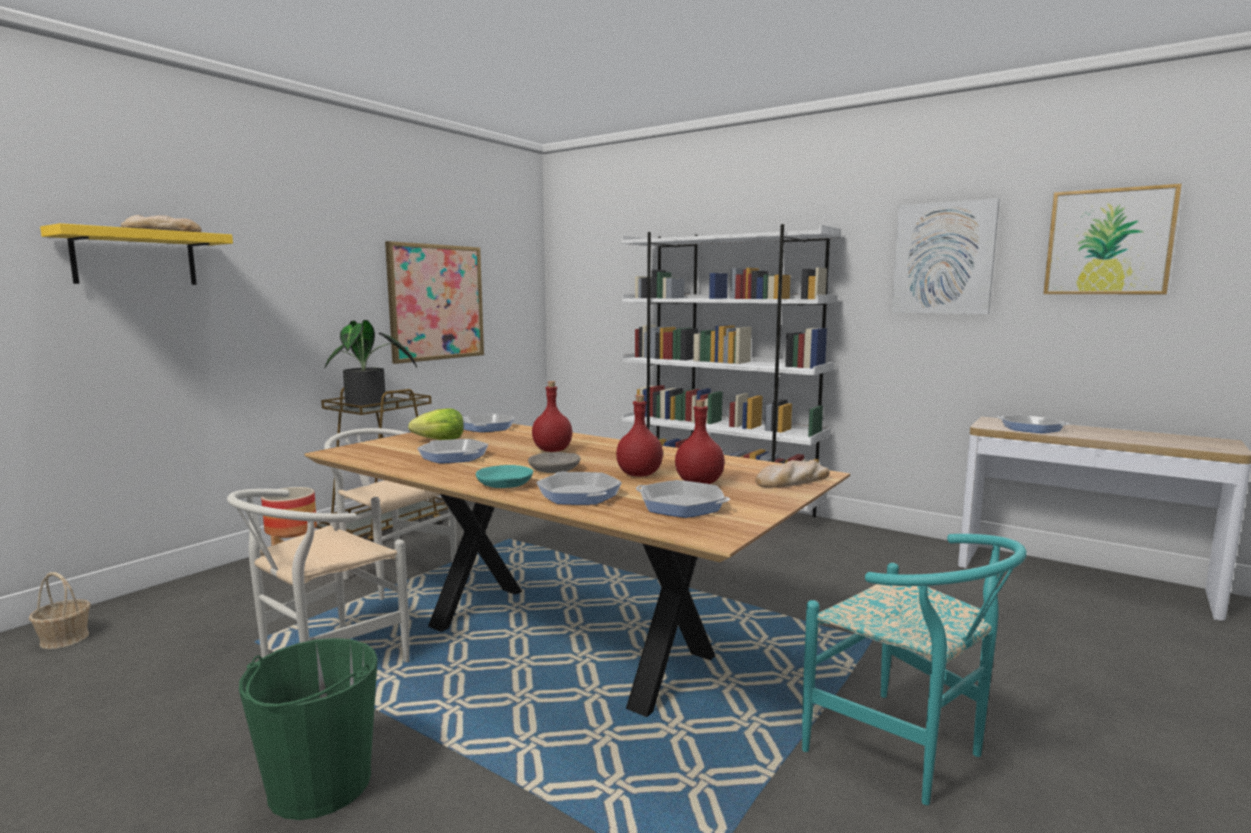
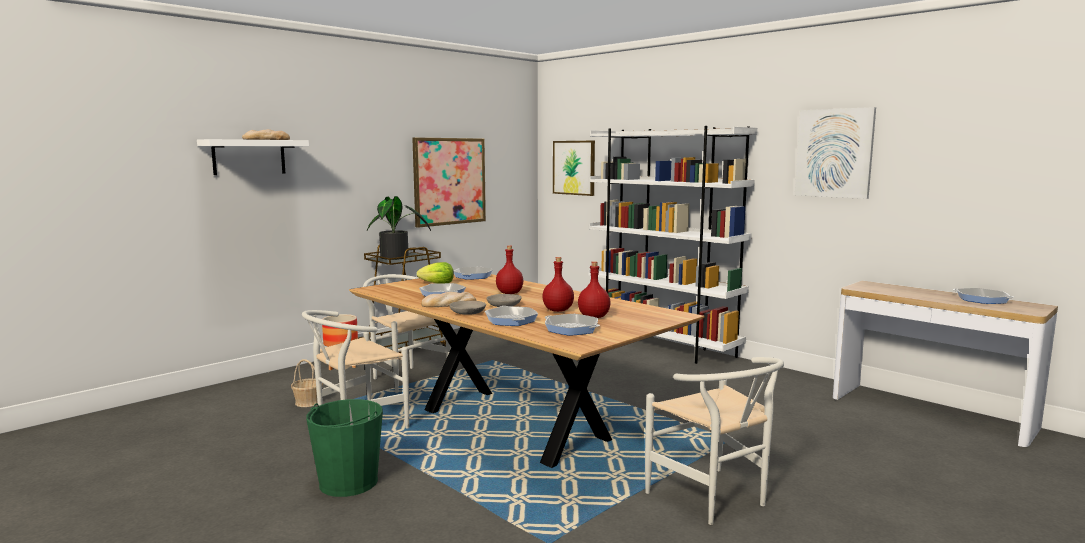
camera: 10 degrees right, 0 degrees up
basket [29,572,91,649] -> basket moved to [291,359,323,407]
yellow shelf [40,223,233,285] -> white shelf [197,139,309,175]
turquoise bowl [476,465,533,488] -> grey bowl [449,300,486,315]
bread [755,460,830,488] -> bread moved to [421,292,476,307]
turquoise chair [802,534,1027,805] -> white chair [645,357,784,525]
frying pan [997,415,1069,433] -> frying pan moved to [953,288,1014,304]
picture [1043,184,1182,294] -> picture moved to [553,141,595,196]

